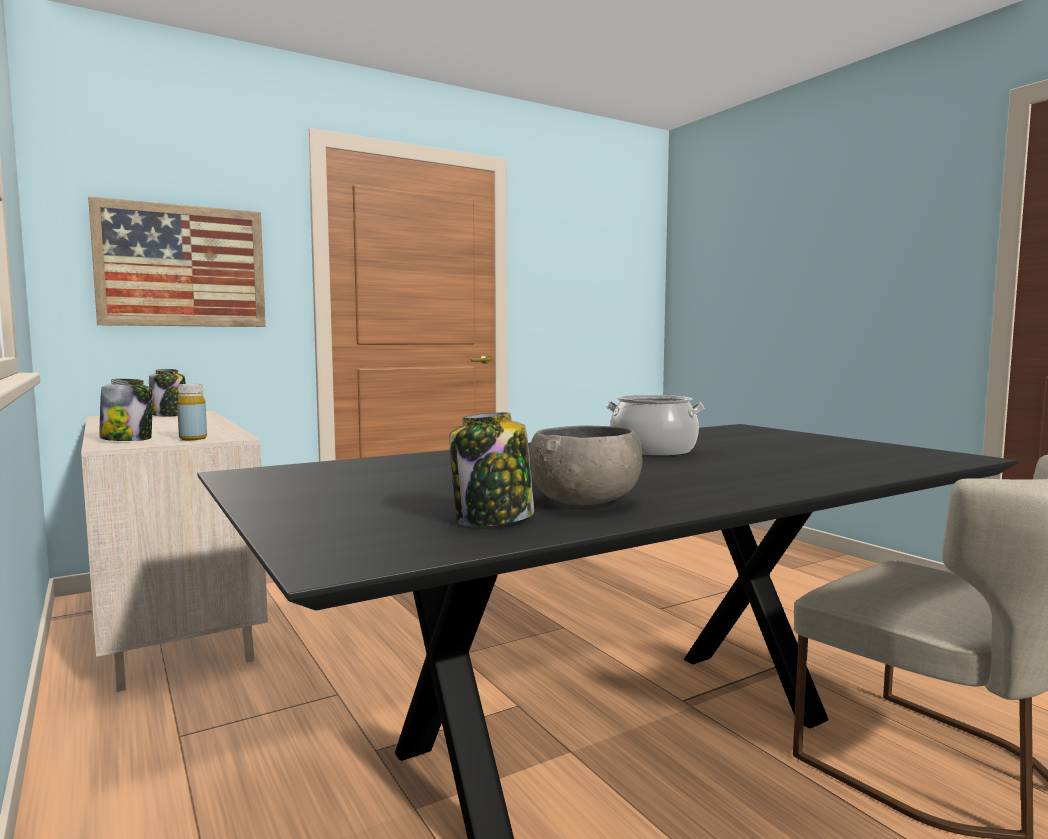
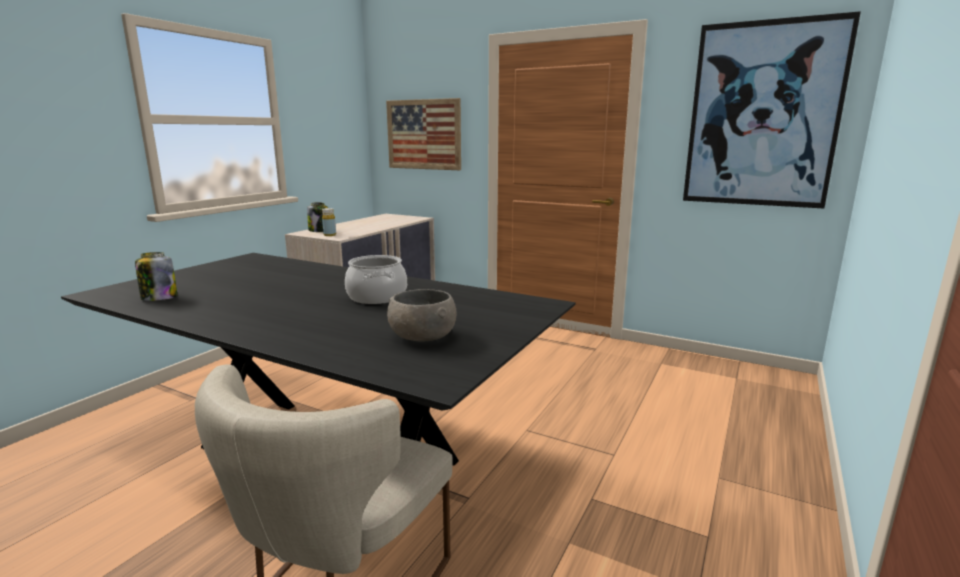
camera: 60 degrees right, 10 degrees up
jar [149,369,186,417] -> none
grey bowl [529,426,642,505] -> grey bowl moved to [387,289,456,341]
none -> picture [683,11,861,208]

